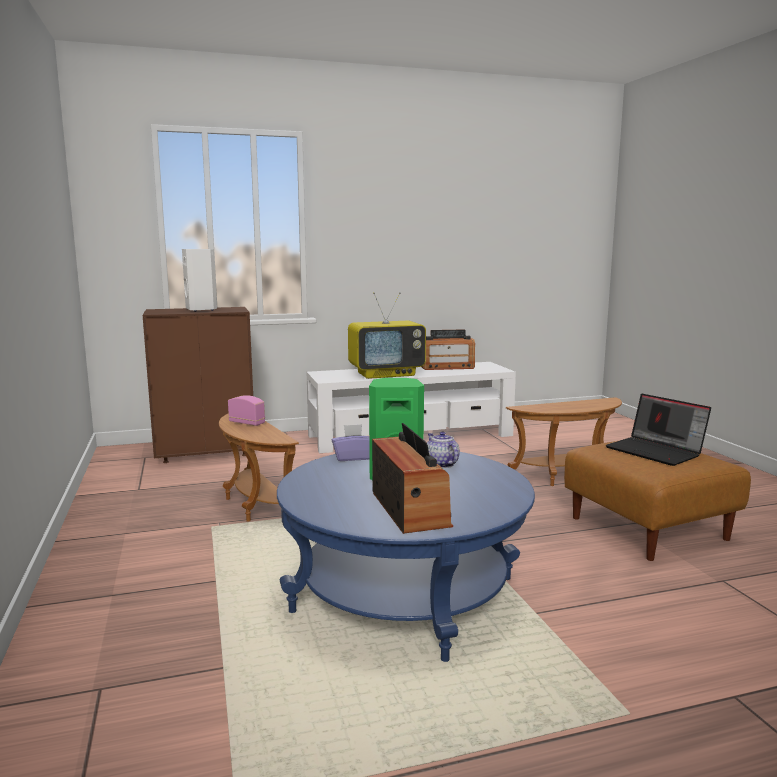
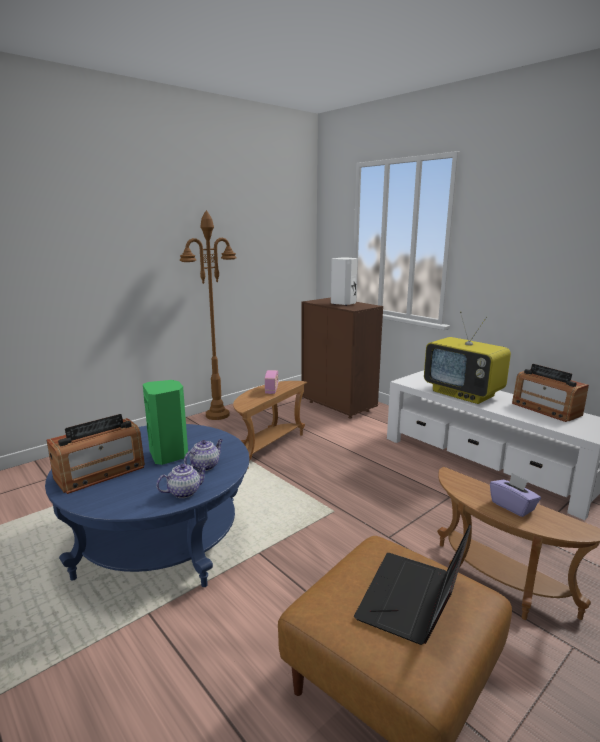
camera: 65 degrees right, 5 degrees up
purple tissue box [332,424,370,461] -> purple tissue box moved to [490,473,541,517]
none -> teapot [156,464,208,498]
none -> brown floor lamp [180,210,237,420]

